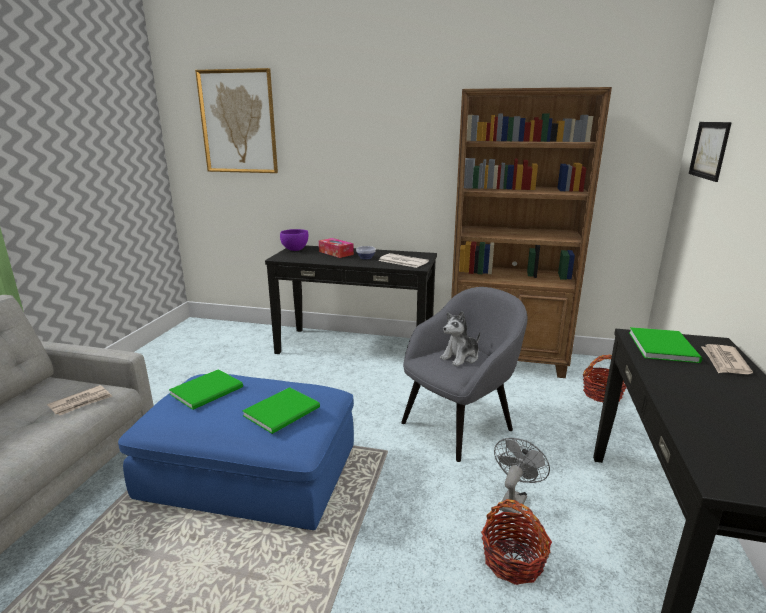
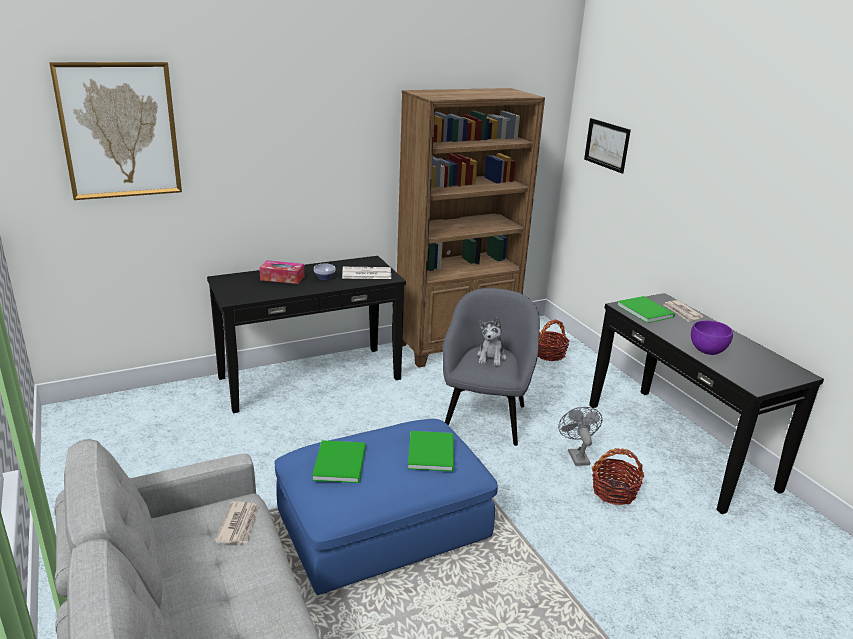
camera: 40 degrees left, 5 degrees up
purple bowl [280,229,308,251] -> purple bowl moved to [691,321,733,355]

